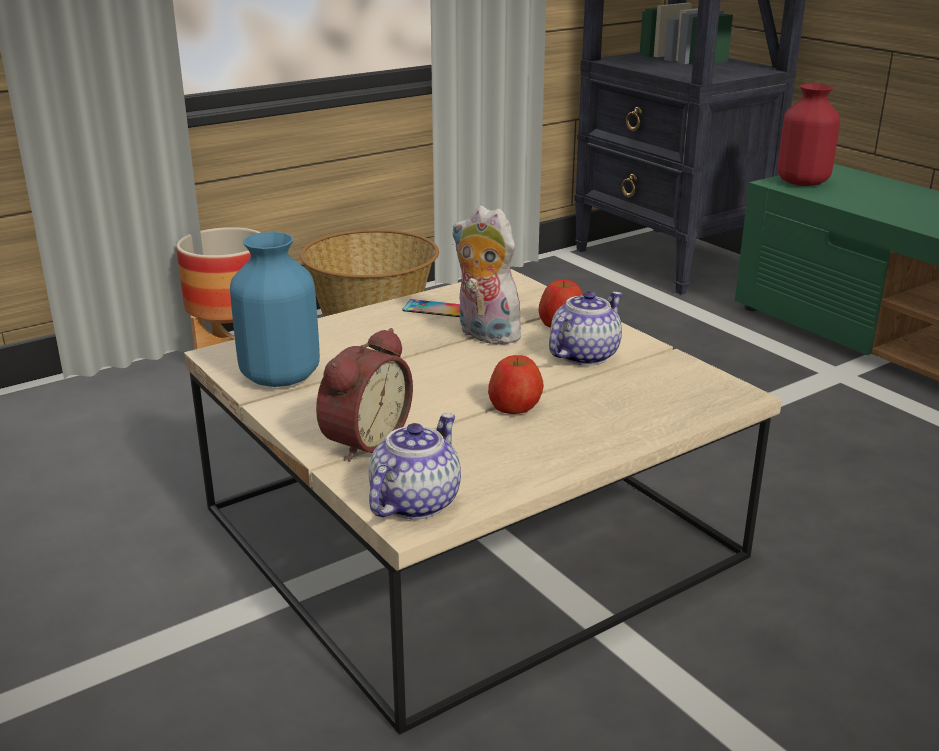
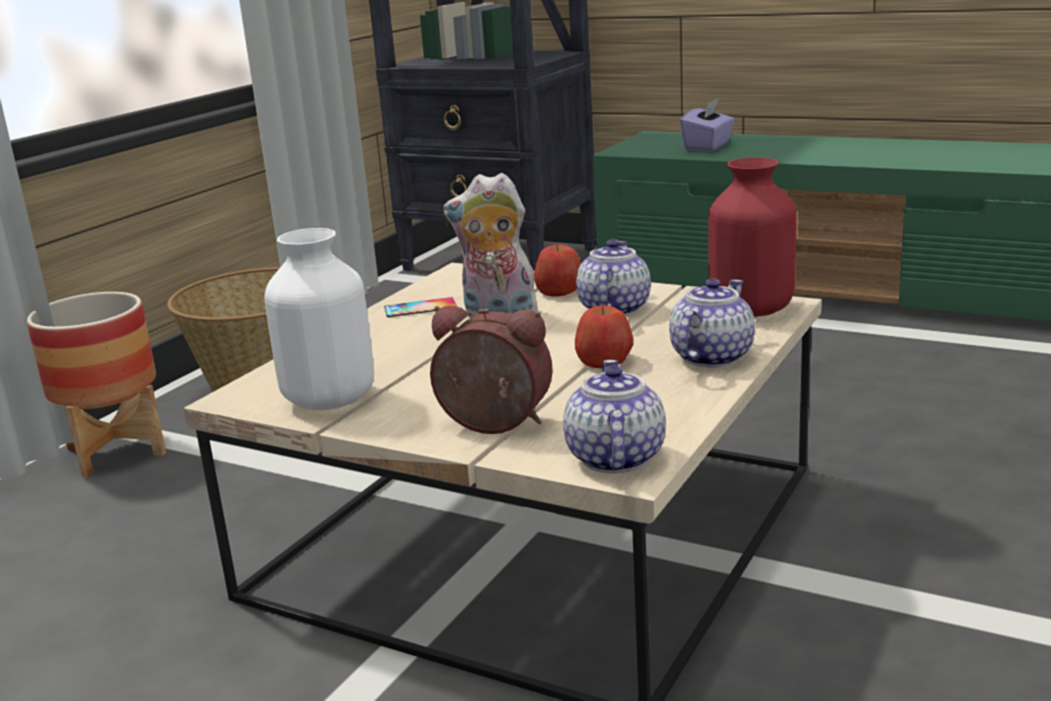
camera: 25 degrees left, 5 degrees down
blue vase [230,232,320,387] -> white vase [264,228,374,410]
alarm clock [316,328,413,462] -> alarm clock turned 75 degrees counterclockwise [430,305,553,434]
red vase [778,84,840,186] -> red vase moved to [708,158,797,317]
none -> teapot [669,278,755,368]
none -> purple tissue box [680,98,735,151]

